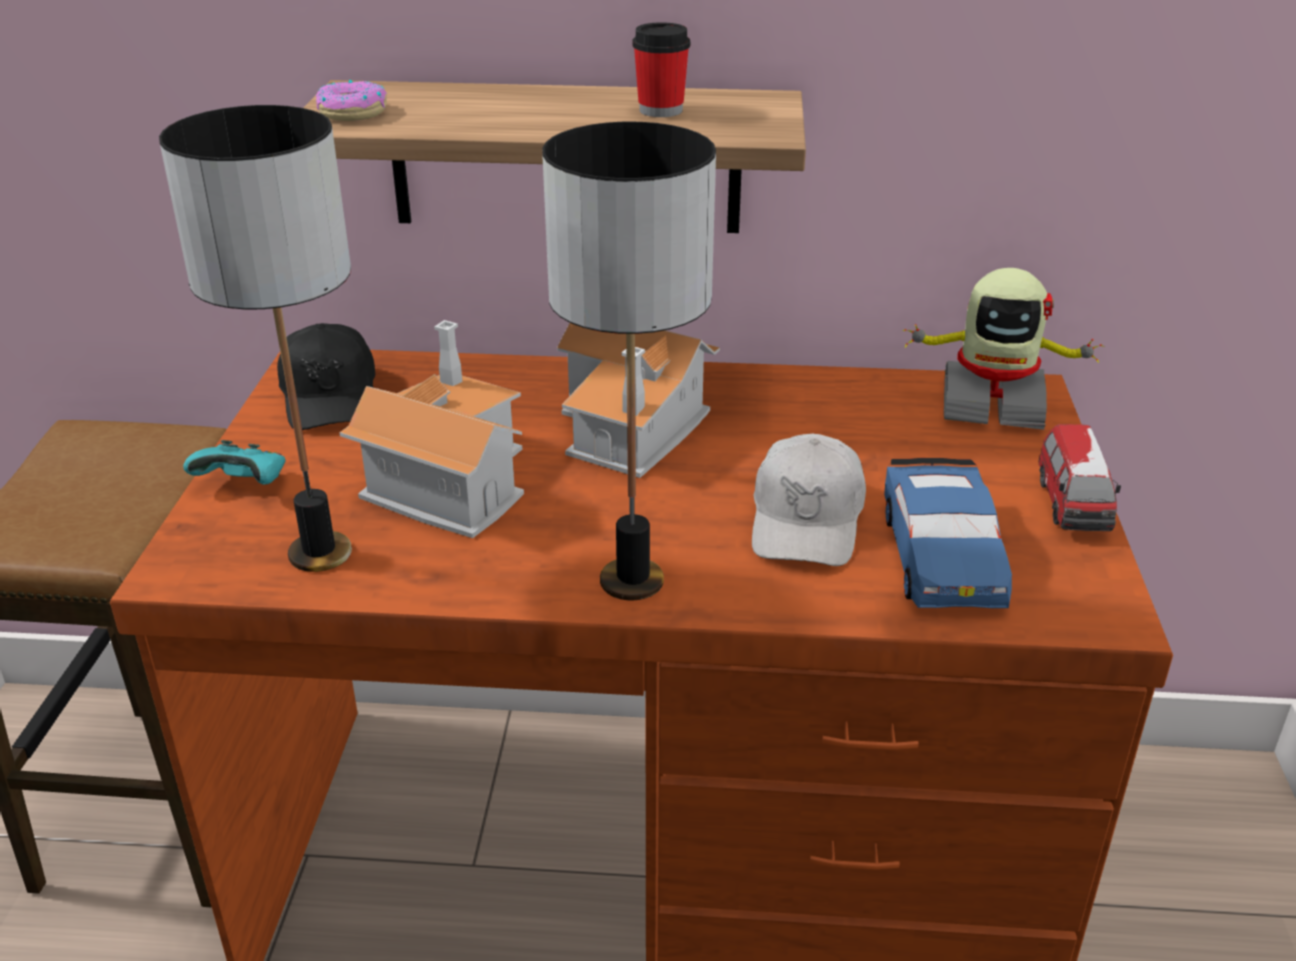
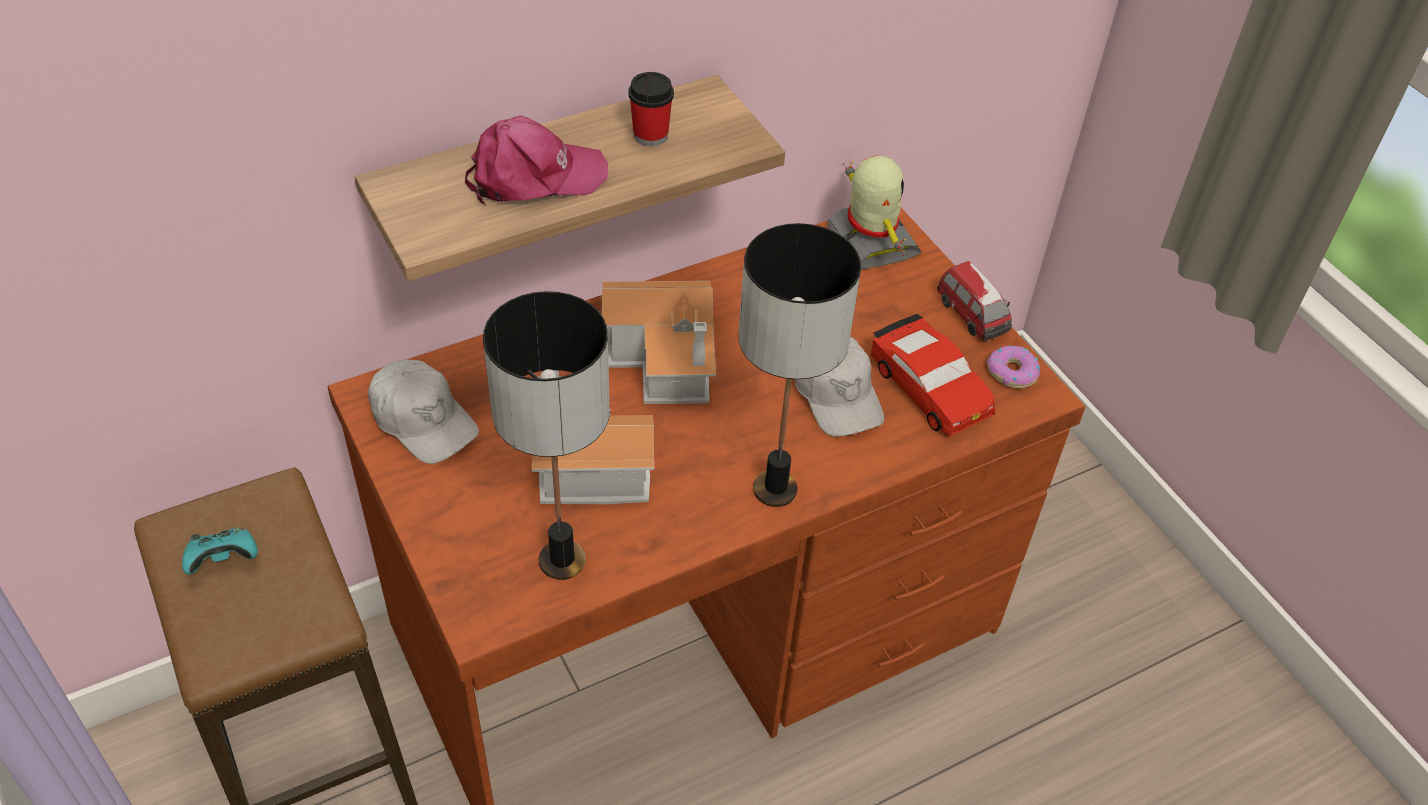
camera: 35 degrees left, 15 degrees up
turquoise game controller [183,440,286,484] -> turquoise game controller moved to [182,527,258,575]
black cap [277,323,375,430] -> white cap [368,360,479,464]
donut [316,80,387,121] -> donut moved to [987,345,1040,389]
blue toy car [884,458,1012,608] -> red toy car [871,314,995,436]
toy robot [903,268,1104,430] -> toy robot turned 90 degrees counterclockwise [827,155,921,270]
none -> pink cap [465,116,608,205]

